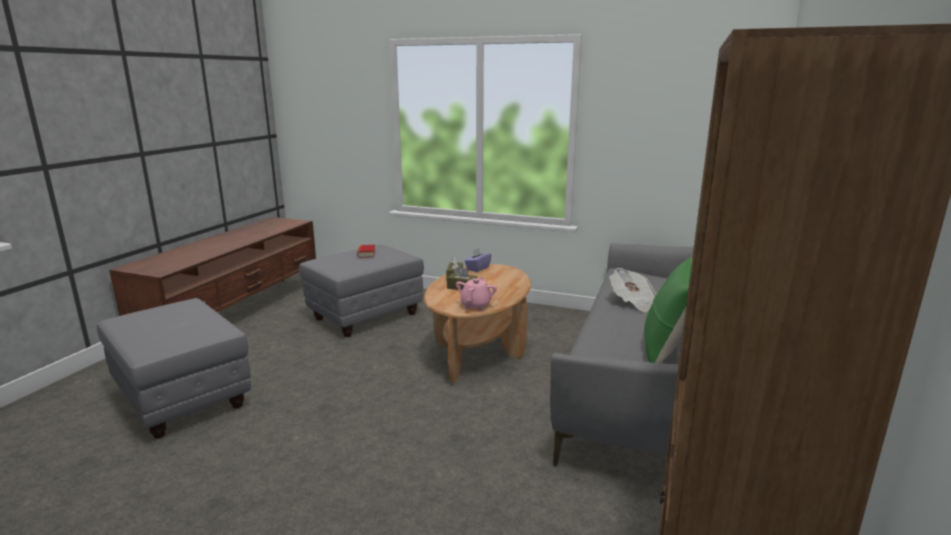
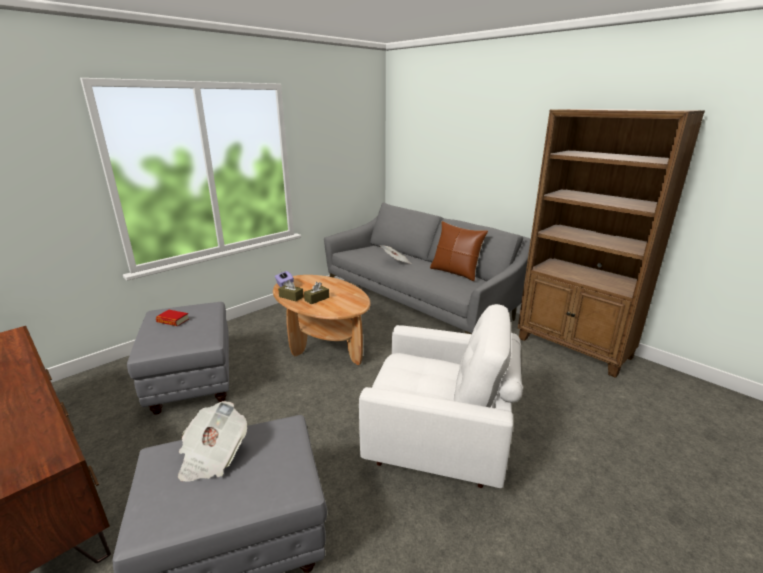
camera: 65 degrees left, 5 degrees up
pink teapot [456,277,497,310] -> none
green pillow [644,256,692,363] -> brown pillow [430,221,488,281]
none -> newspaper [178,401,247,482]
none -> white armchair [359,304,523,488]

